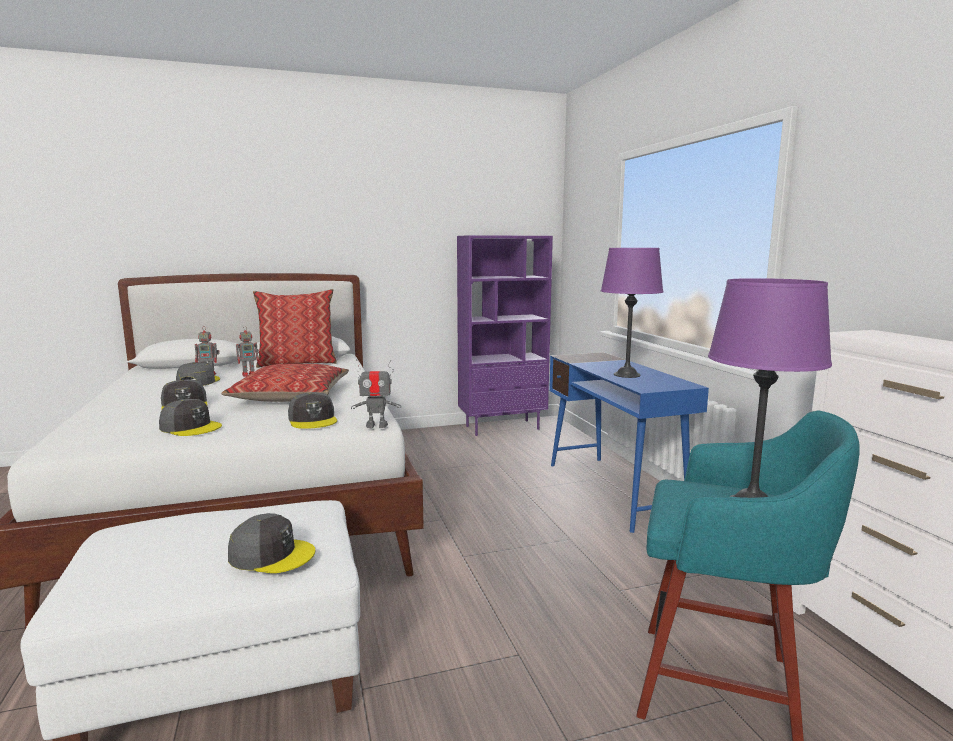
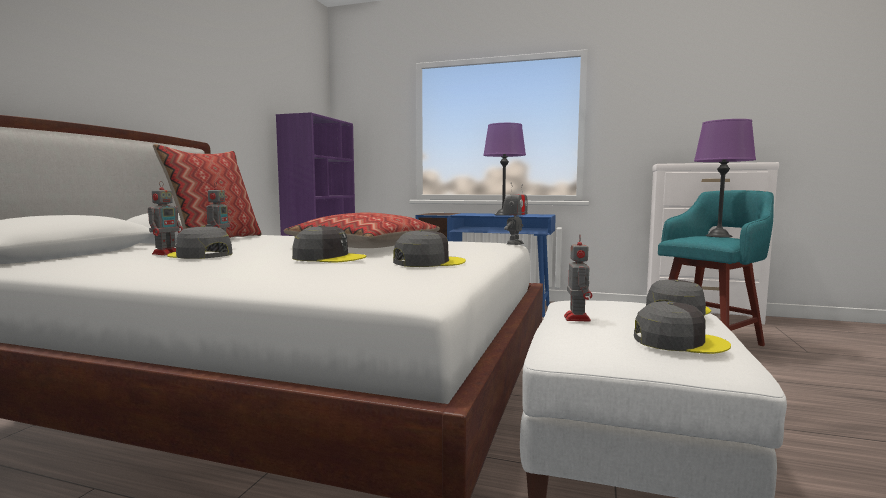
camera: 55 degrees left, 5 degrees down
grey cap [288,392,337,429] -> grey cap moved to [634,301,731,354]
none -> toy robot [564,235,592,321]

